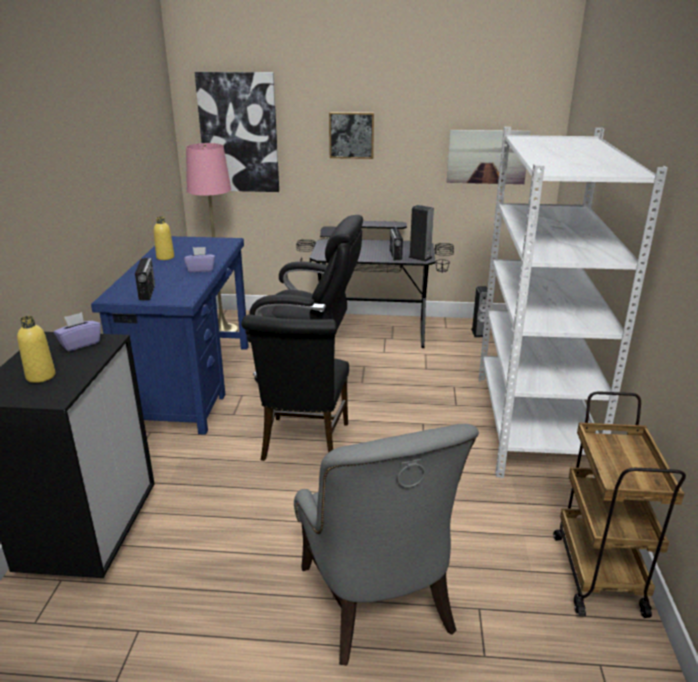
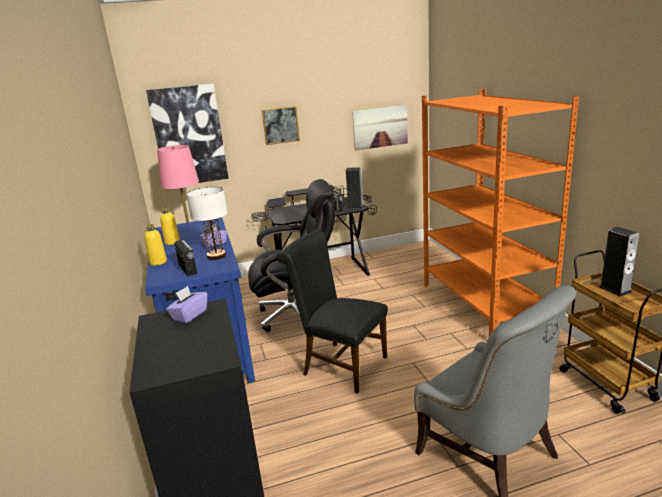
camera: 20 degrees left, 5 degrees down
yellow bottle [17,316,55,383] -> yellow bottle moved to [144,224,167,266]
black chair [241,314,349,461] -> black chair turned 135 degrees clockwise [276,229,388,394]
speaker [471,286,491,337] -> speaker moved to [599,227,640,297]
white bookcase [479,127,668,478] -> orange bookcase [422,89,579,336]
none -> table lamp [186,187,228,260]

